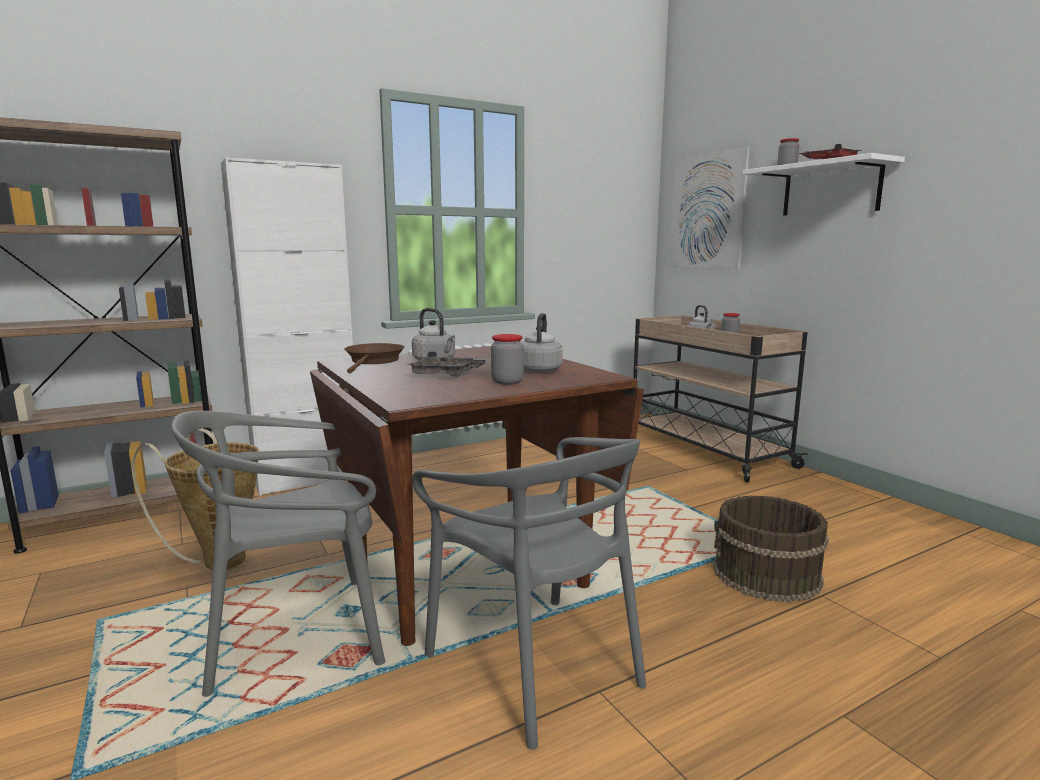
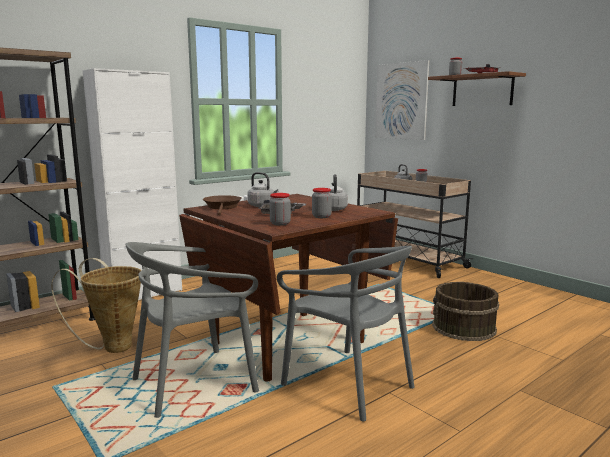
camera: 10 degrees left, 0 degrees up
white shelf [743,153,905,216] -> brown shelf [428,71,526,106]
none -> jar [269,193,291,226]

